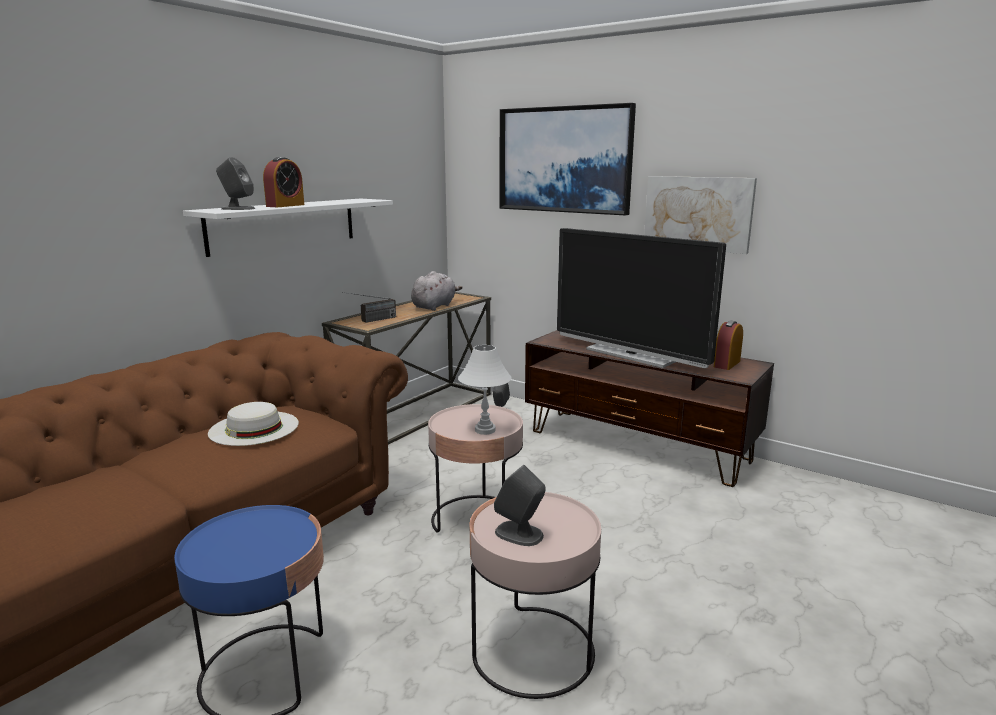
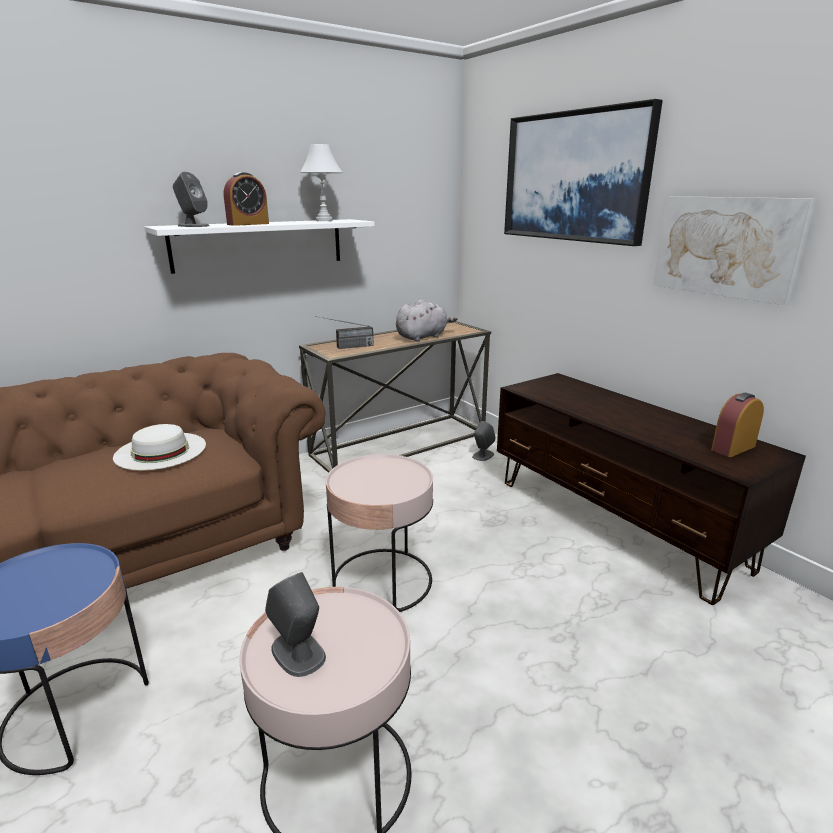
camera: 20 degrees right, 5 degrees up
white table lamp [458,345,512,435] -> white table lamp moved to [300,144,343,221]
television [557,228,726,368] -> none

